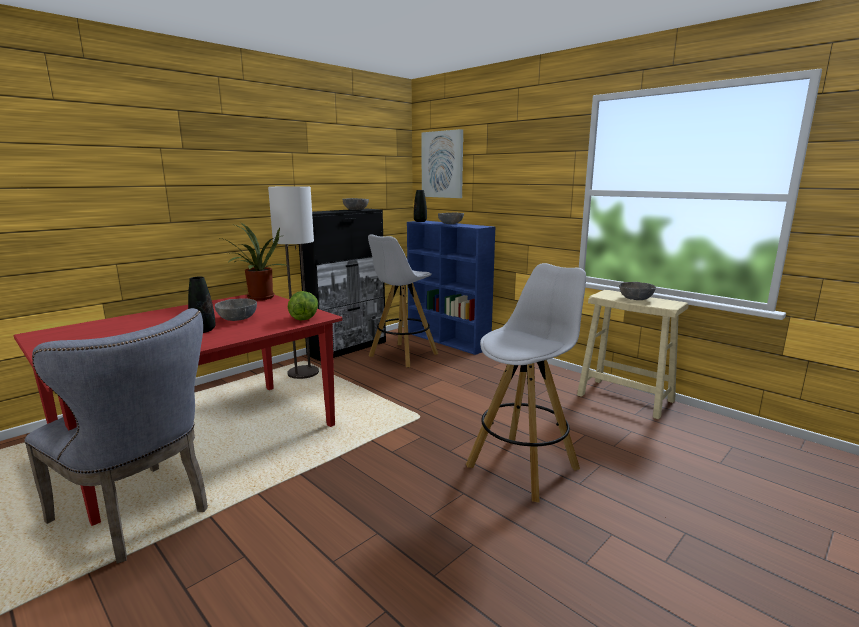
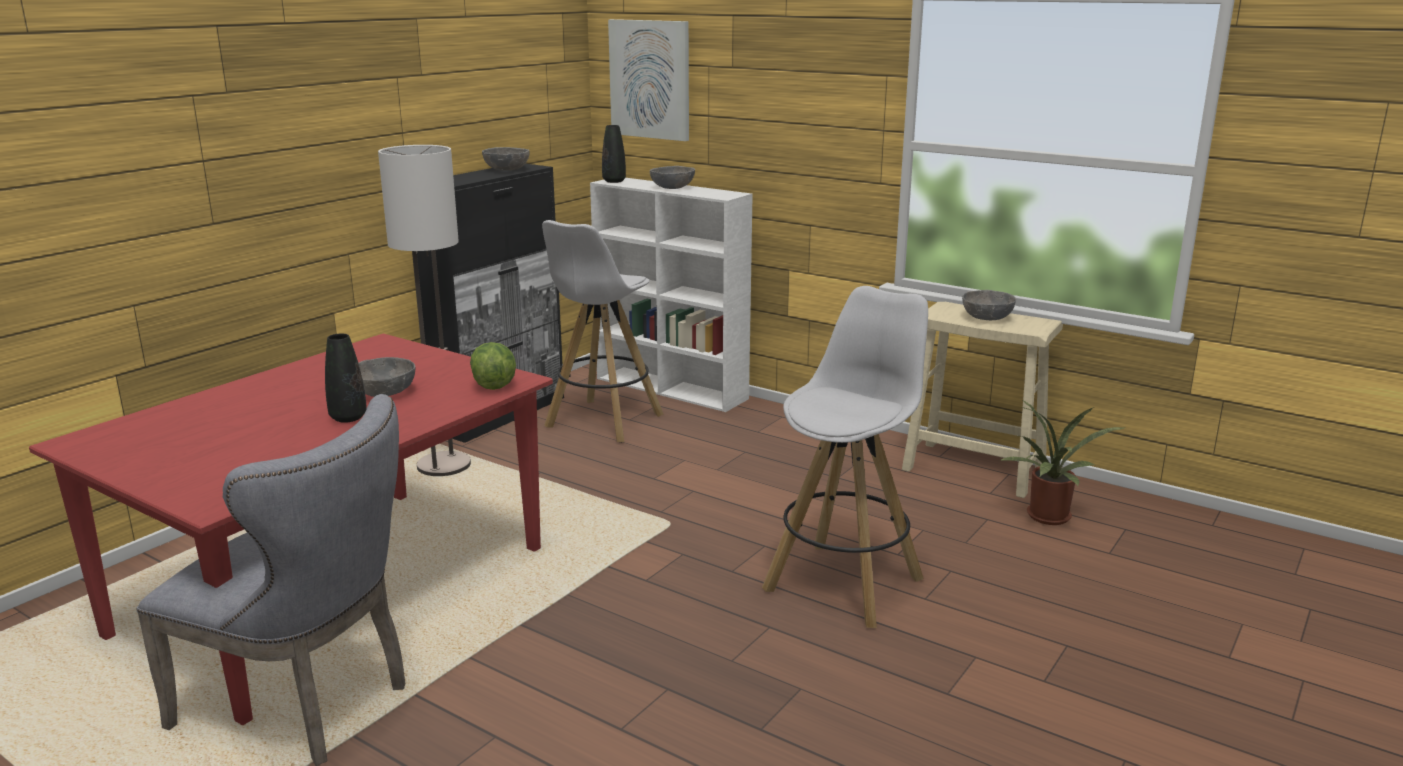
camera: 10 degrees left, 5 degrees up
potted plant [220,223,287,300] -> potted plant moved to [999,400,1124,525]
blue bookcase [407,221,495,355] -> white bookcase [590,178,753,412]

